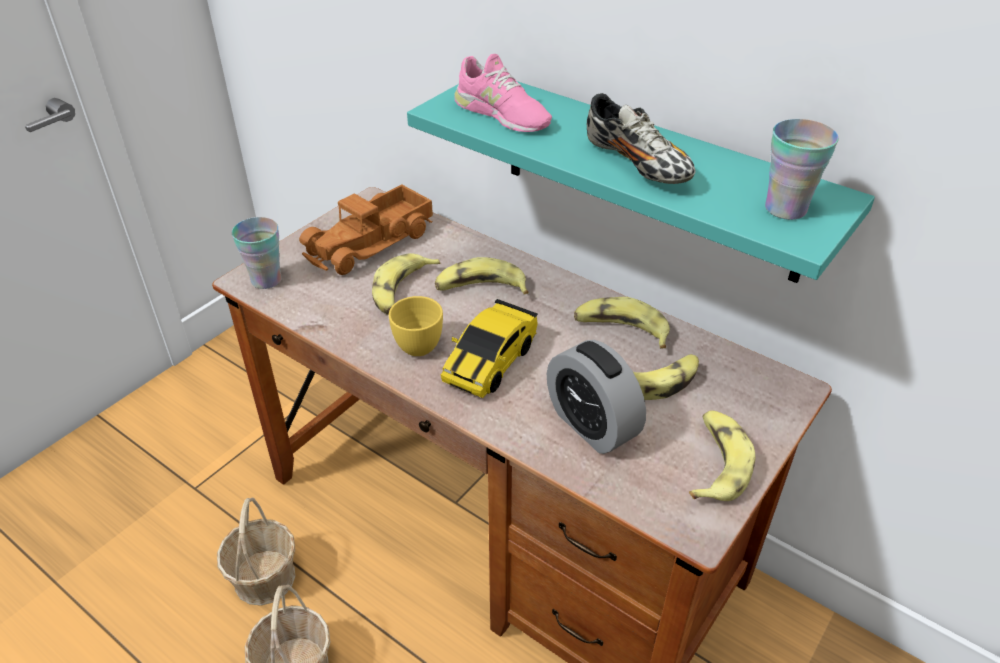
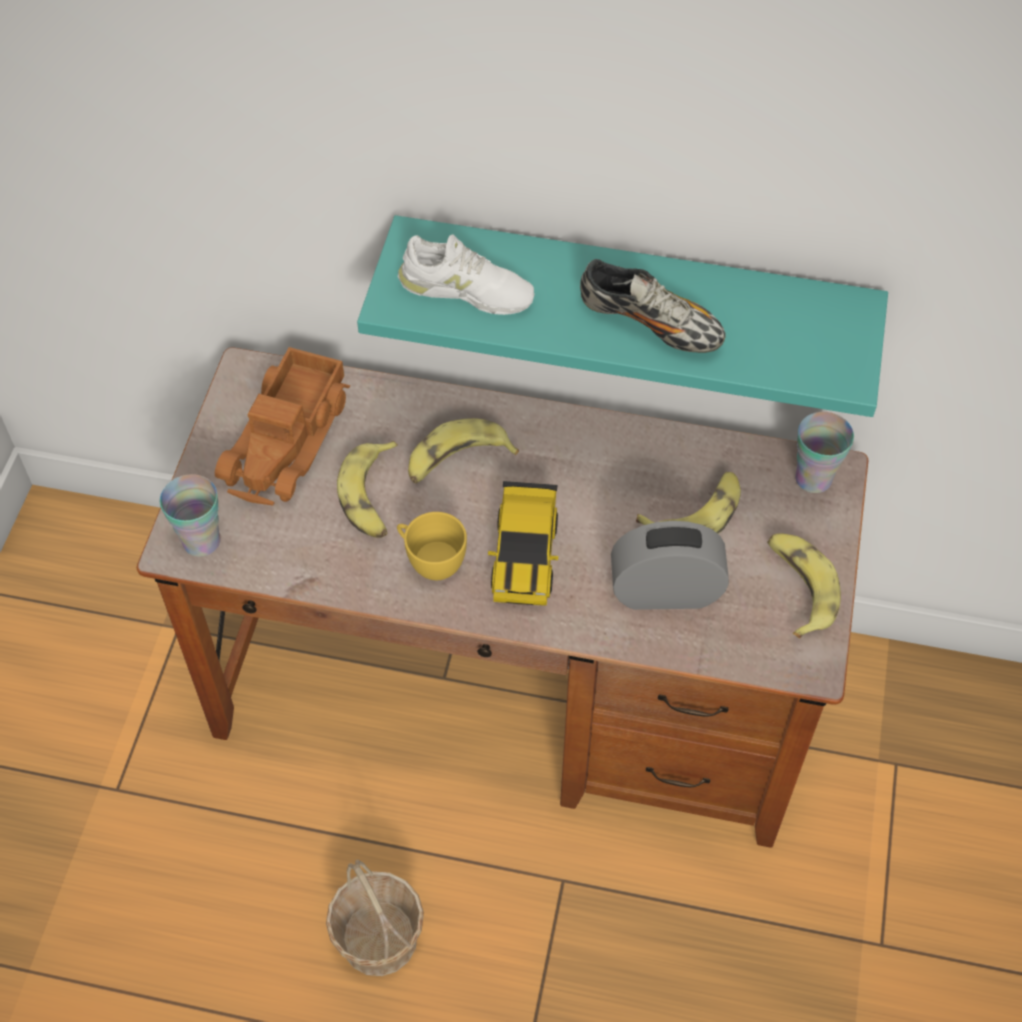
camera: 25 degrees left, 15 degrees up
basket [217,498,295,605] -> none
pink shoe [454,54,552,132] -> white shoe [398,234,535,315]
alarm clock [547,340,646,454] -> alarm clock turned 150 degrees clockwise [611,521,729,610]
banana [574,297,670,348] -> none
cup [765,119,839,220] -> cup moved to [795,412,854,493]

